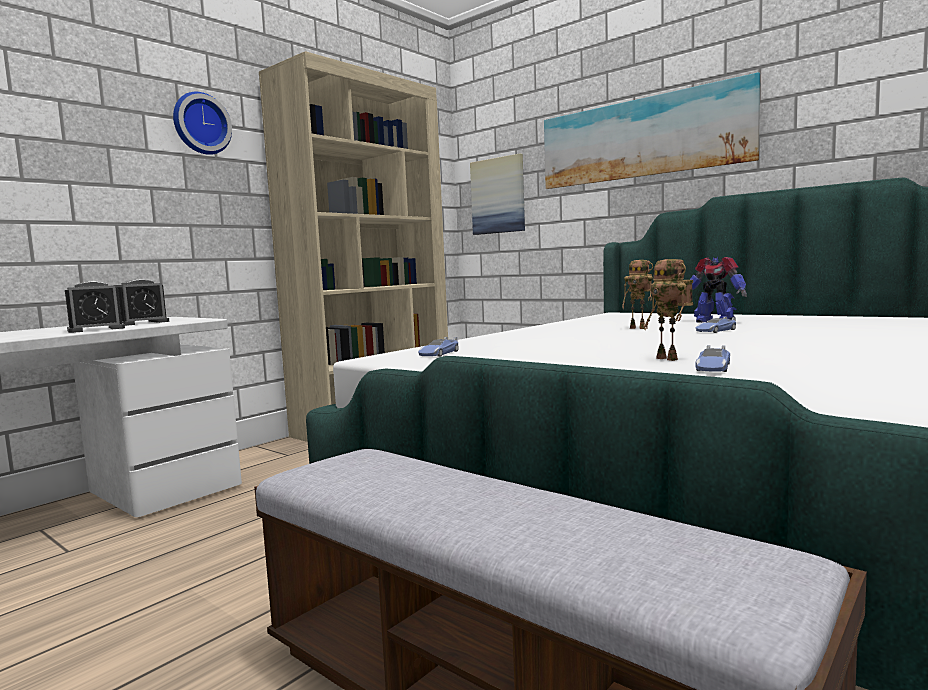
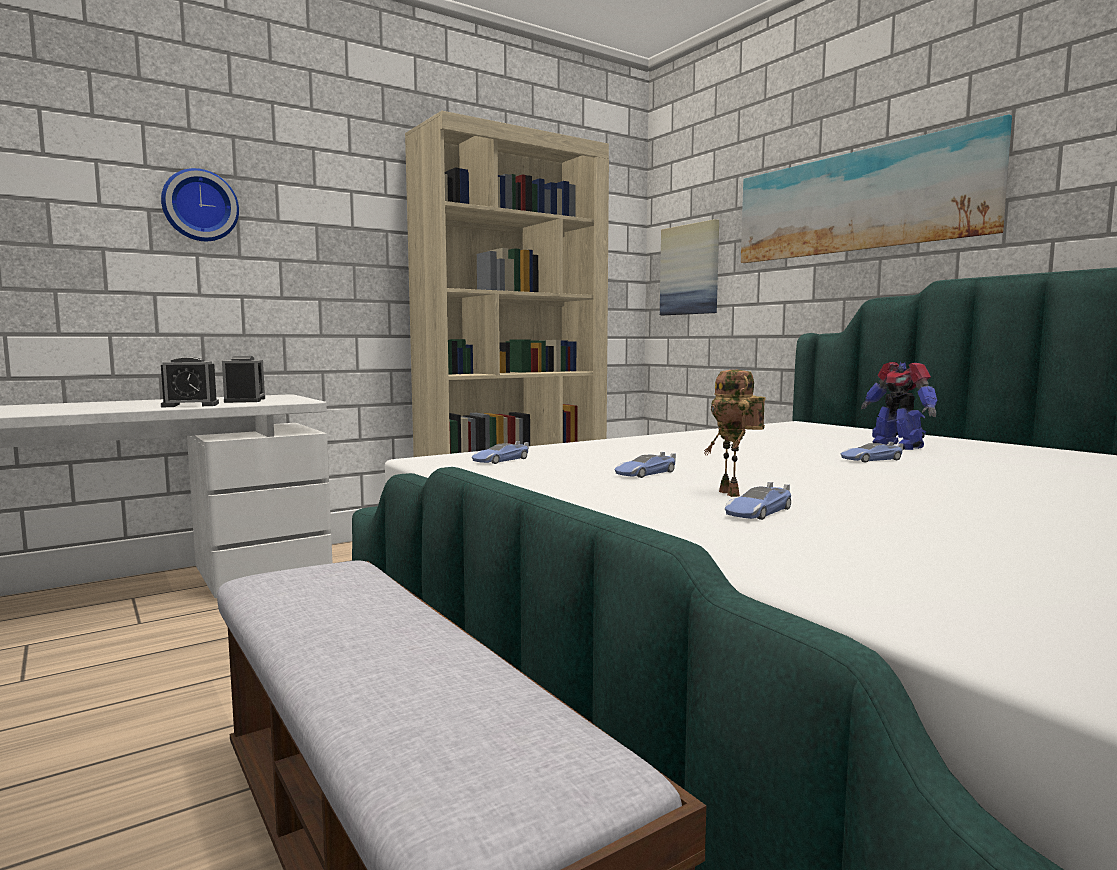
camera: 15 degrees right, 0 degrees up
alarm clock [115,280,170,326] -> alarm clock turned 75 degrees counterclockwise [222,356,265,403]
wall clock [173,92,232,155] -> wall clock moved to [161,168,239,241]
toy robot [622,260,653,329] -> none
none -> toy car [614,452,676,478]

